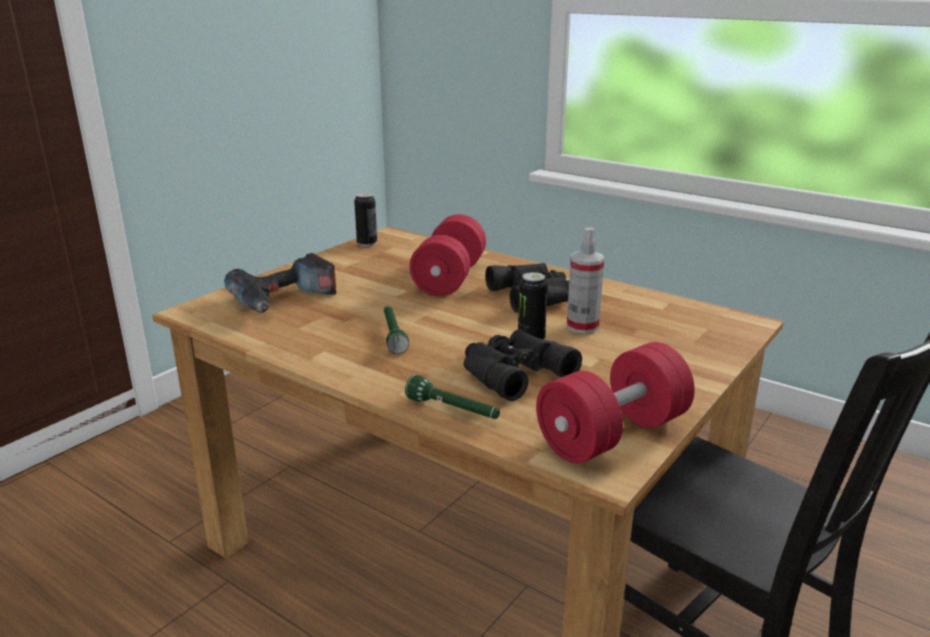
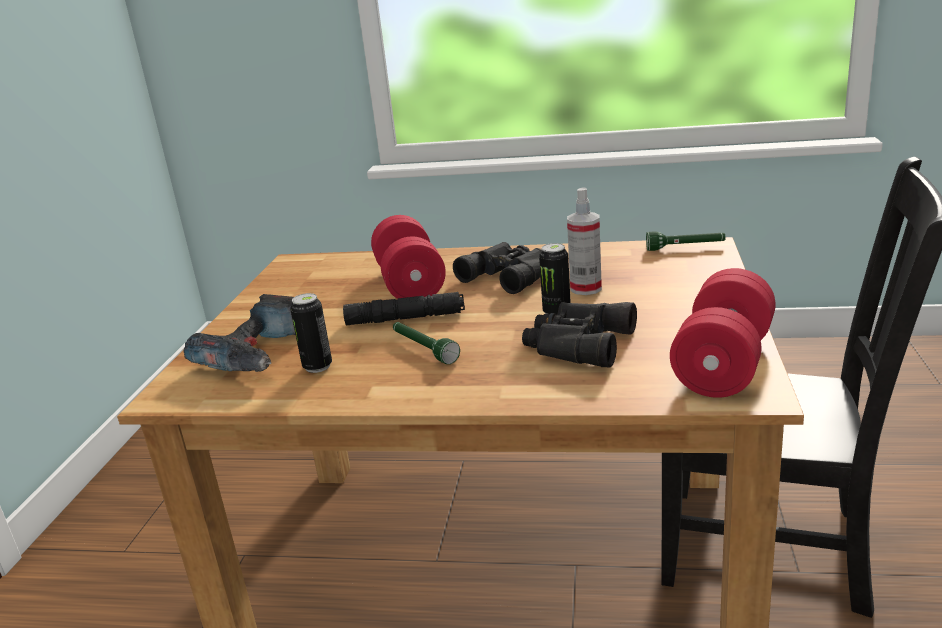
camera: 25 degrees left, 0 degrees up
can [354,192,377,247] -> can moved to [290,293,332,373]
green flashlight [405,375,500,419] -> green flashlight moved to [646,231,726,251]
none -> black flashlight [343,292,465,325]

